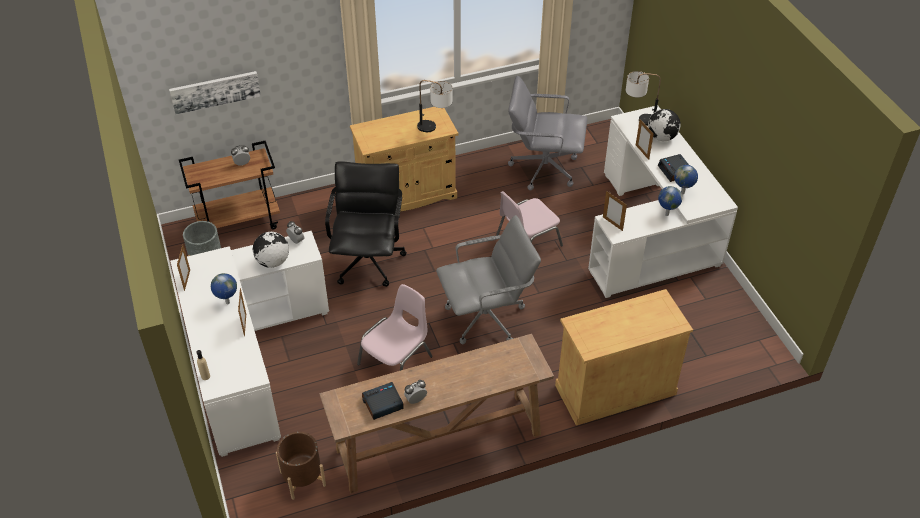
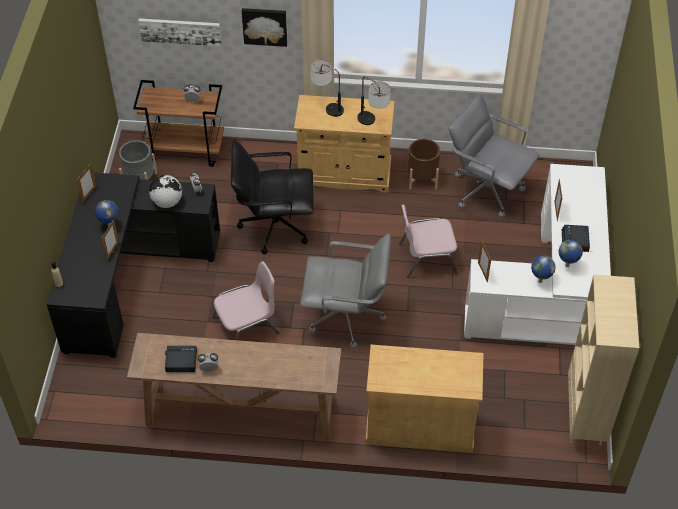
camera: 25 degrees right, 5 degrees up
white desk [170,231,329,457] -> black desk [46,173,220,358]
brown planter [276,432,326,500] -> brown planter moved to [407,139,440,189]
black office chair [325,161,407,287] -> black office chair turned 120 degrees counterclockwise [231,140,314,254]
table lamp [626,71,661,126] -> table lamp moved to [310,59,344,117]
globe [648,109,681,141] -> none
none -> picture [242,8,287,47]
none -> beige bookcase [568,275,639,445]

